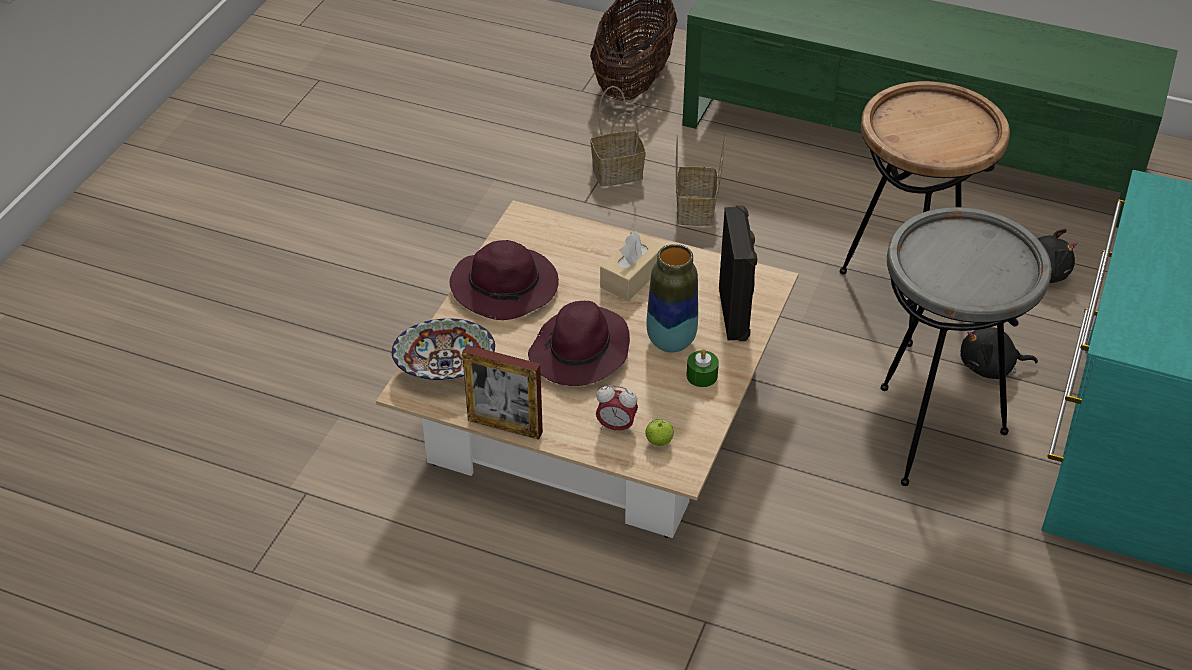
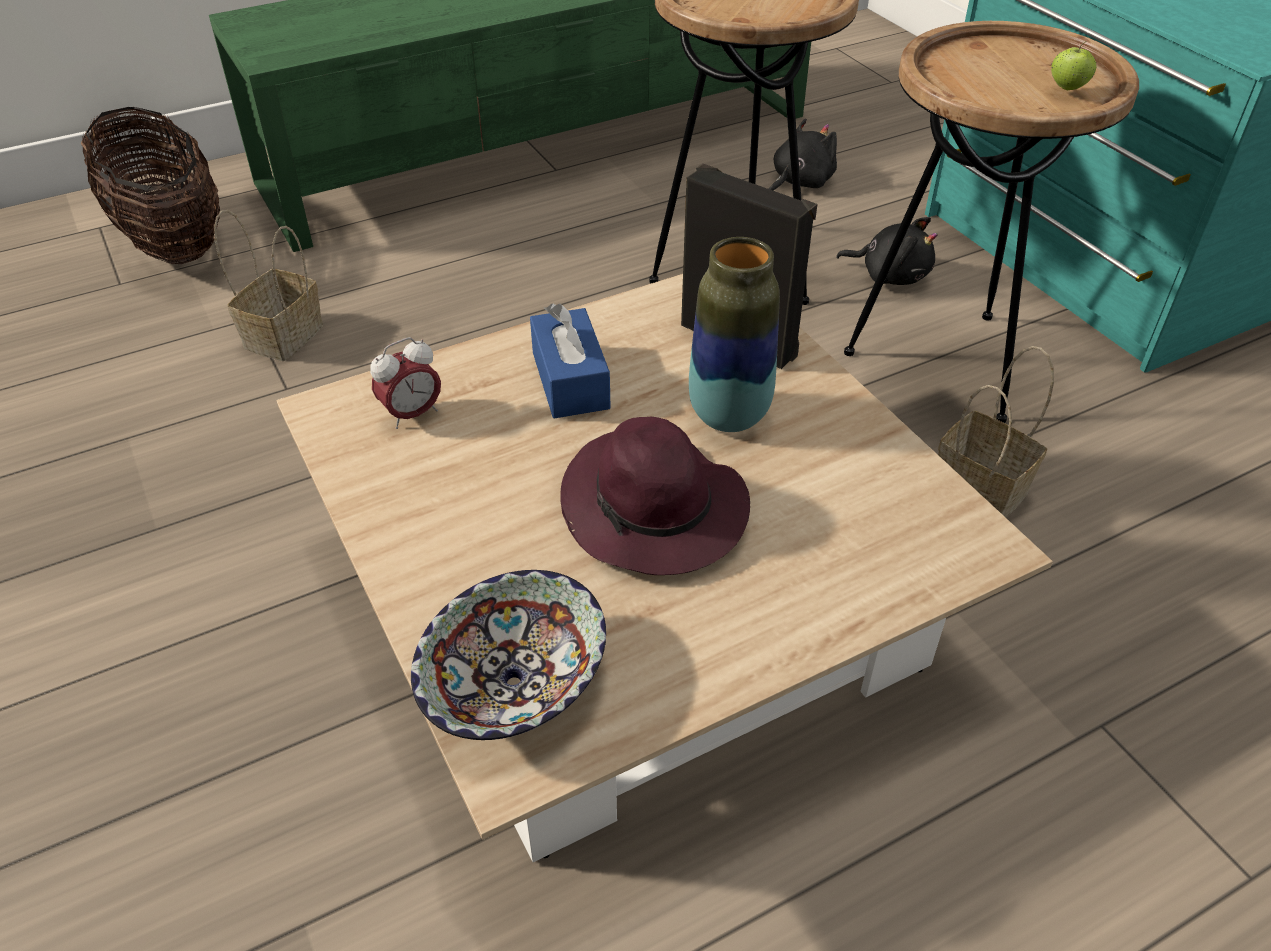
camera: 50 degrees left, 0 degrees up
purple hat [450,240,559,320] -> none
picture frame [462,345,543,439] -> none
alarm clock [596,385,638,434] -> alarm clock moved to [370,337,441,429]
beige tissue box [600,231,665,301] -> blue tissue box [530,303,611,418]
apple [645,419,674,446] -> apple moved to [1051,41,1096,90]
basket [676,135,726,226] -> basket moved to [938,346,1054,517]
green candle [687,349,719,387] -> none
grey side table [881,207,1052,486] -> brown side table [844,21,1139,423]
black plush toy [960,327,1038,379] -> black plush toy turned 105 degrees counterclockwise [836,217,938,285]

